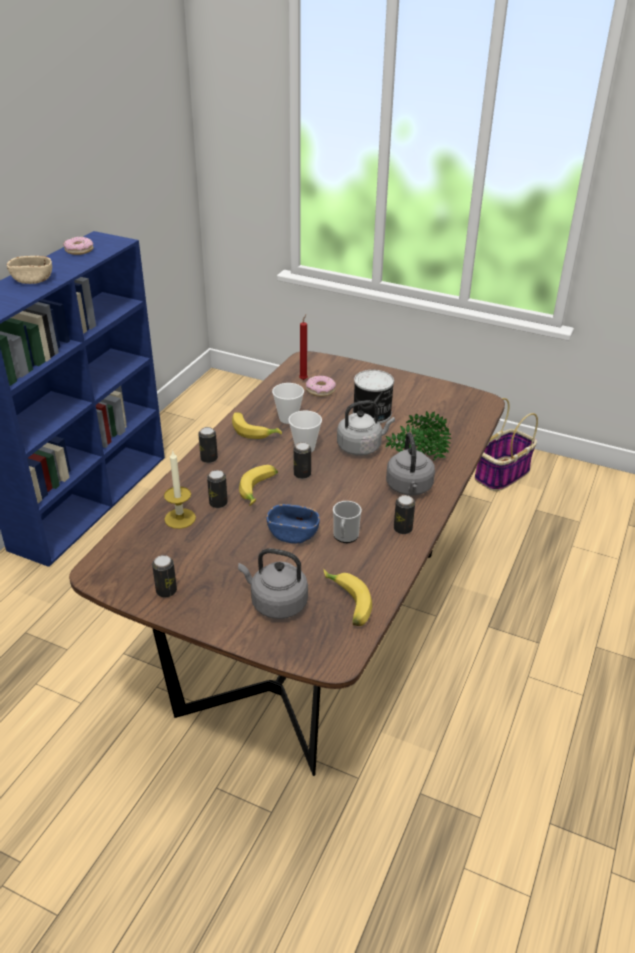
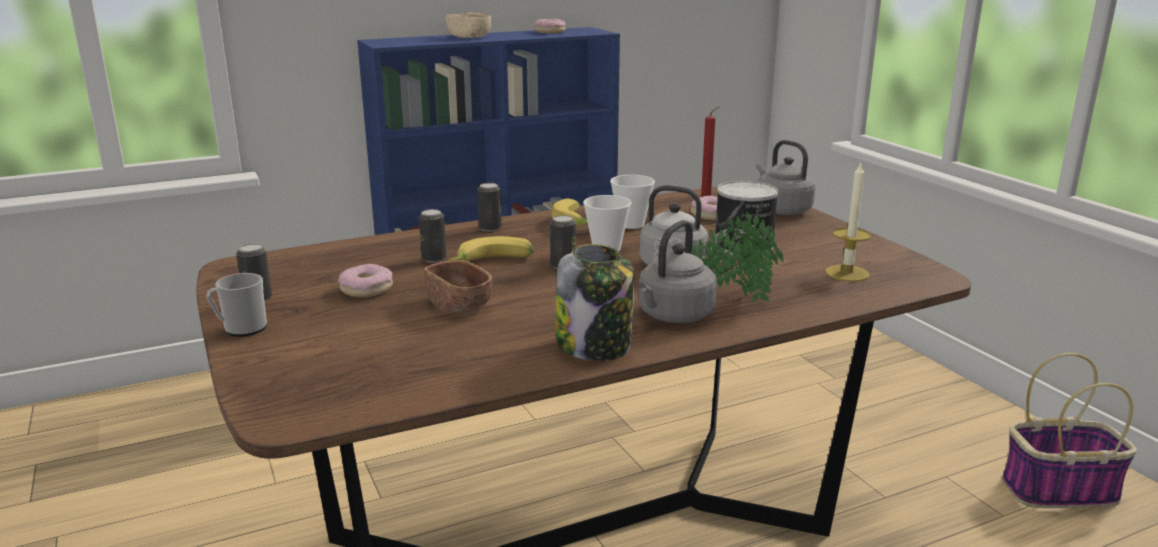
camera: 40 degrees right, 15 degrees down
candle [164,450,196,529] -> candle moved to [825,161,871,282]
grey kettle [238,548,308,619] -> grey kettle moved to [756,140,815,215]
blue bowl [267,504,320,544] -> brown bowl [424,260,492,312]
banana [324,569,372,626] -> none
mug [333,501,362,543] -> mug moved to [206,273,267,337]
can [394,495,415,534] -> jar [556,244,635,361]
none -> donut [338,264,393,298]

